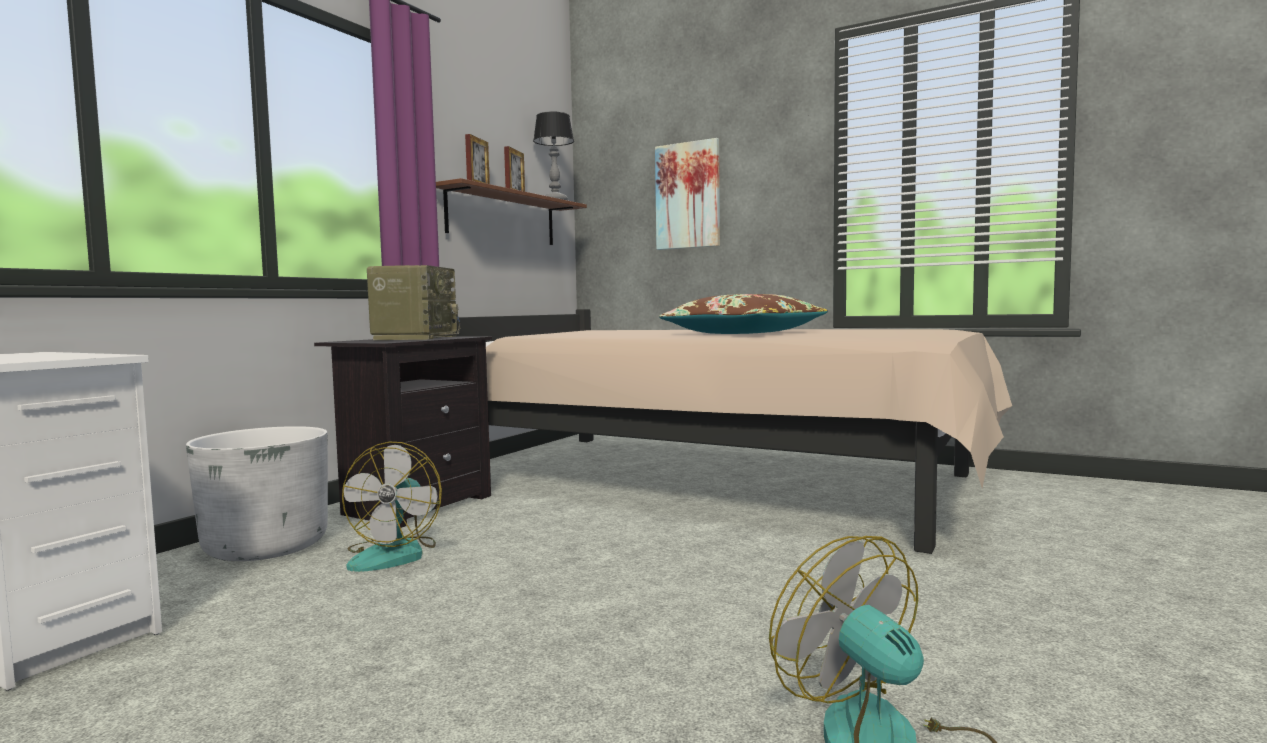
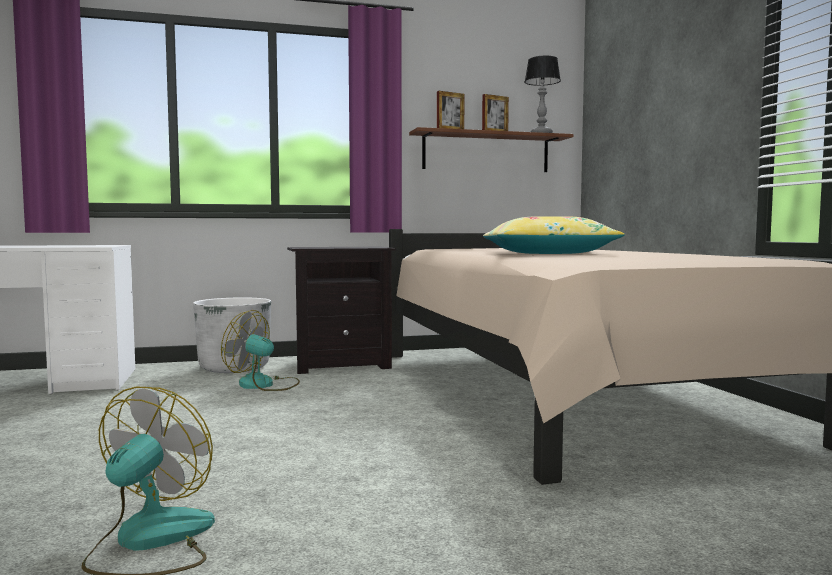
camera: 45 degrees right, 0 degrees up
fan [342,442,442,572] -> fan turned 60 degrees clockwise [221,310,300,391]
radio [367,265,461,340] -> none
picture [655,138,720,250] -> none
brown pillow [659,294,828,334] -> yellow pillow [483,216,625,254]

